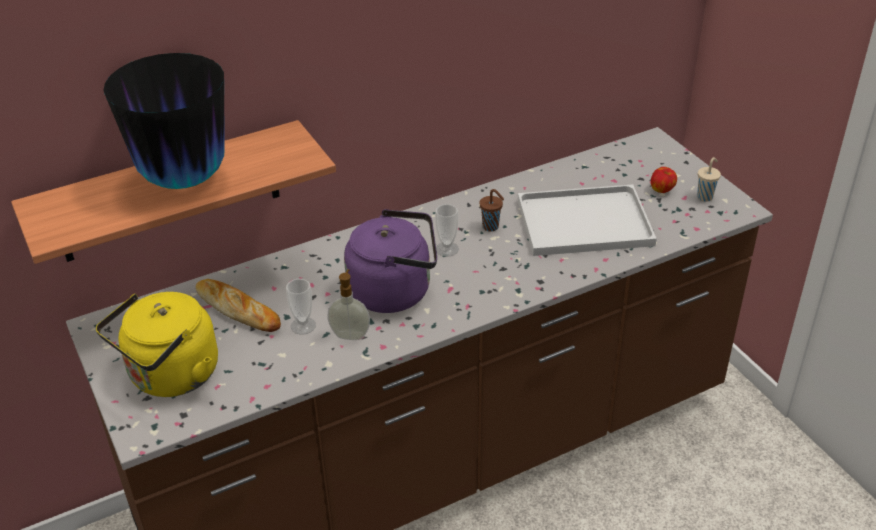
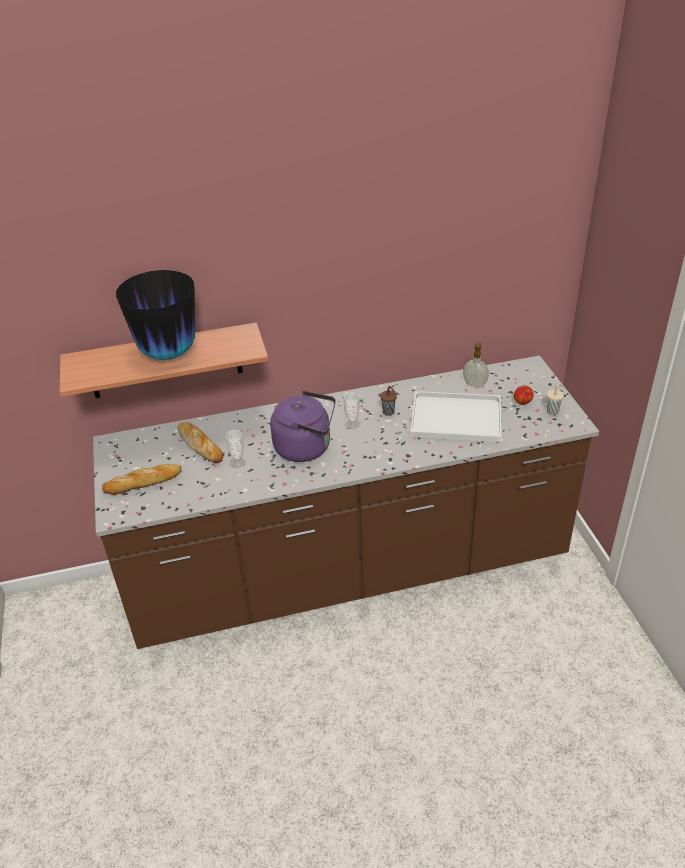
camera: 15 degrees right, 0 degrees up
yellow kettle [96,292,218,397] -> bread [102,464,181,495]
soap dispenser [327,269,370,340] -> soap dispenser moved to [463,342,489,387]

